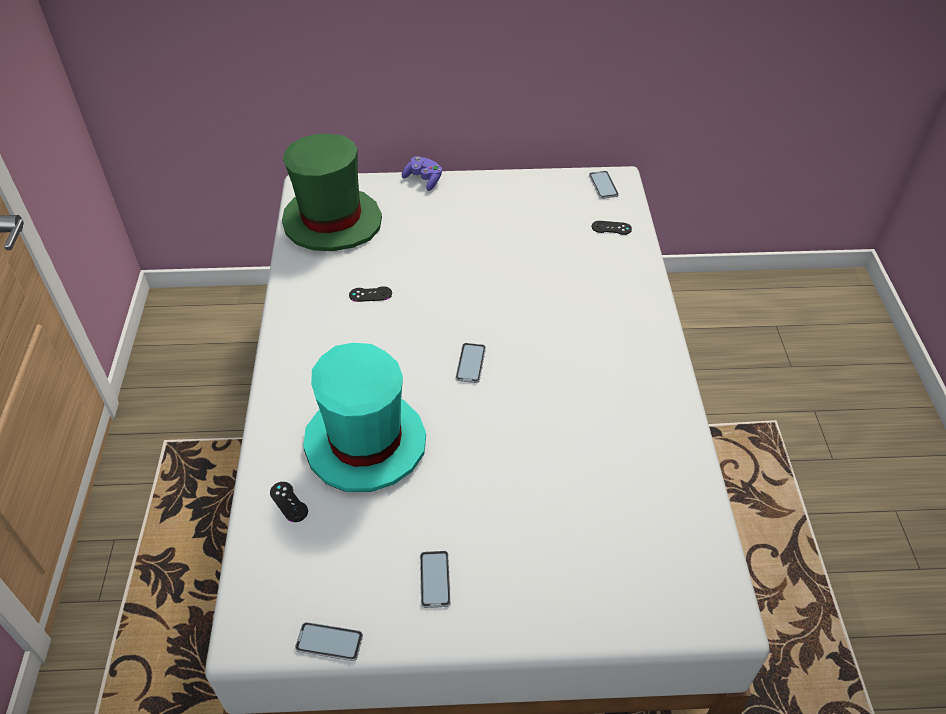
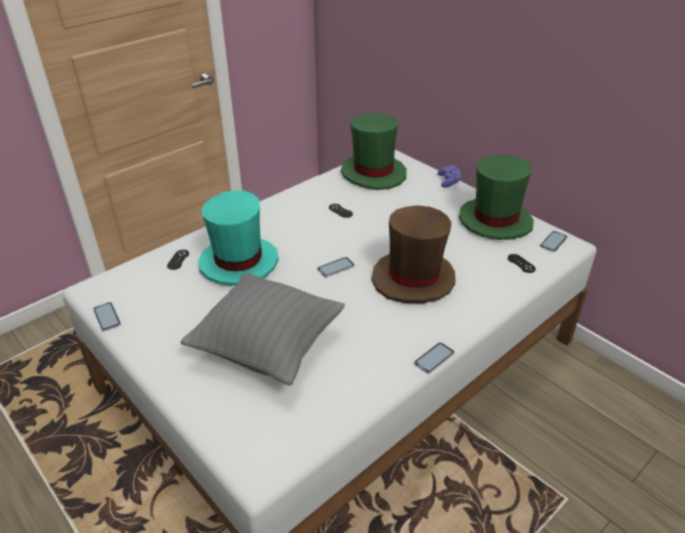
camera: 50 degrees right, 10 degrees down
phone [420,551,451,608] -> phone moved to [414,342,454,374]
none -> grey pillow [181,273,345,386]
none -> brown hat [372,205,456,304]
none -> green hat [459,155,534,240]

